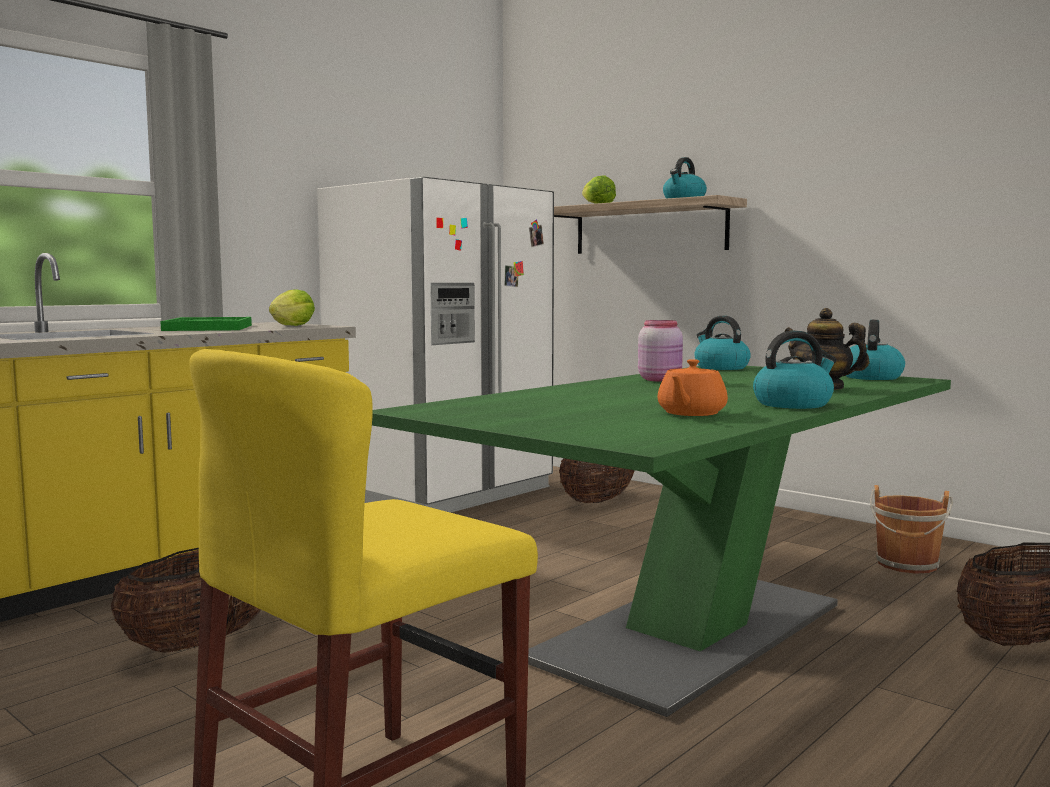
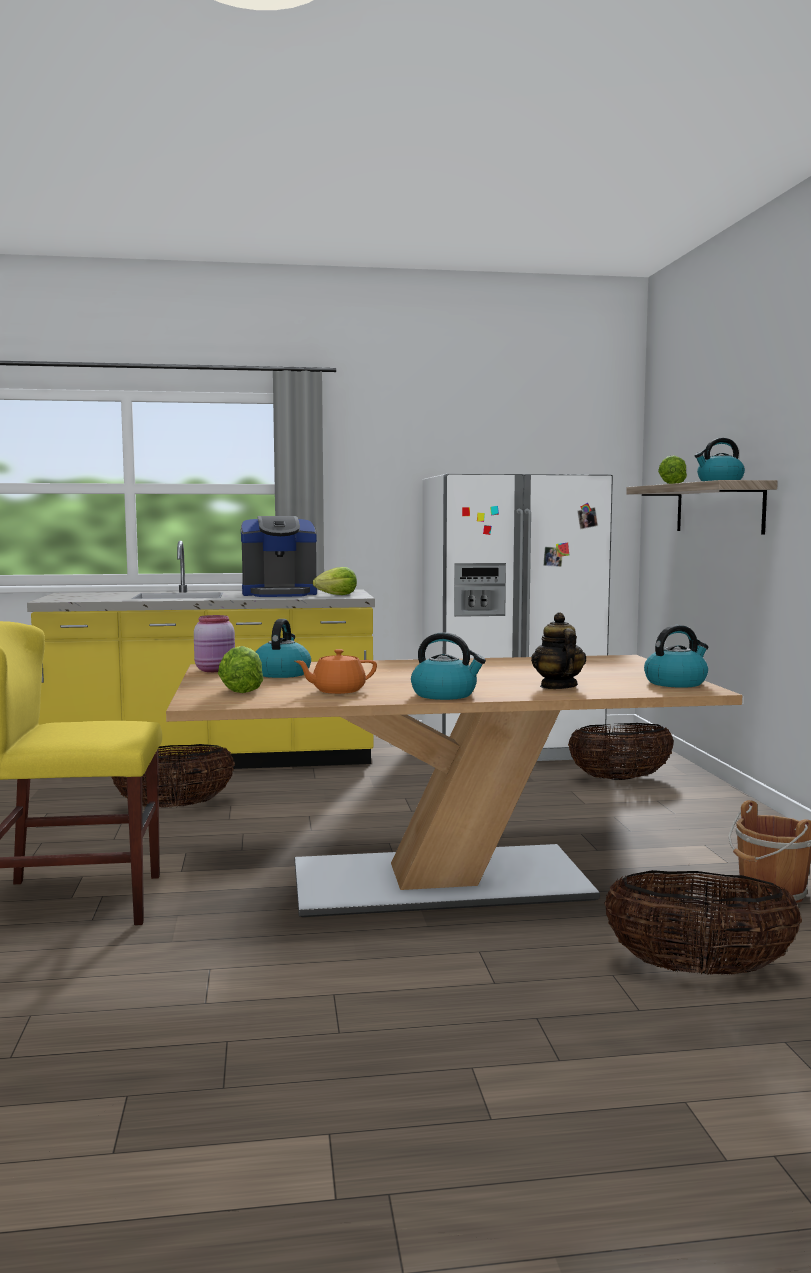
camera: 40 degrees right, 0 degrees up
green tray [160,317,252,331] -> coffee machine [241,516,317,597]
green dining table [372,366,951,717] -> beige dining table [166,655,742,917]
pink jar [638,320,683,382] -> pink jar moved to [194,615,235,672]
kettle [694,316,751,370] -> kettle moved to [256,619,311,678]
none -> lettuce [218,646,263,693]

